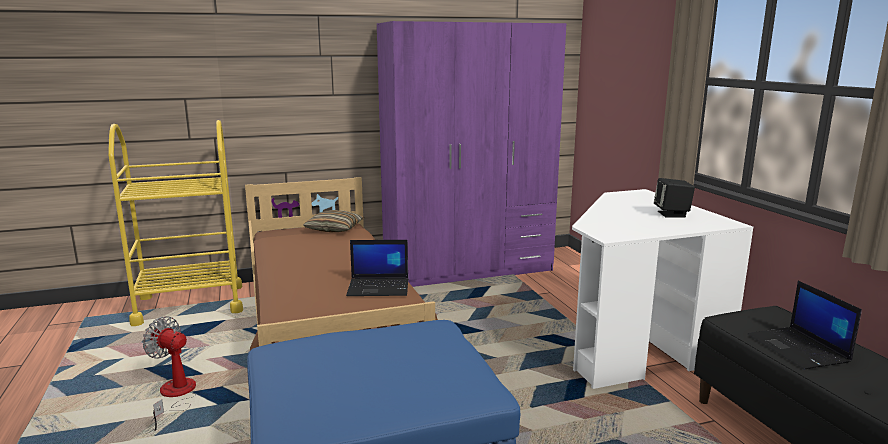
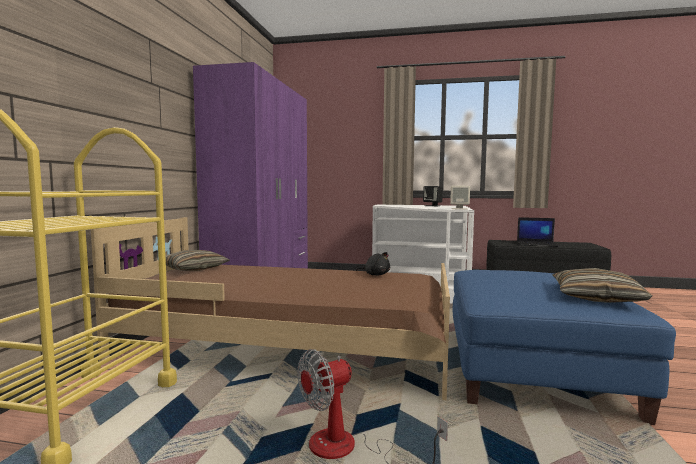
camera: 60 degrees left, 10 degrees down
laptop [346,240,408,296] -> black plush toy [356,252,390,276]
none -> beige speaker [450,186,470,210]
none -> pillow [553,268,653,303]

